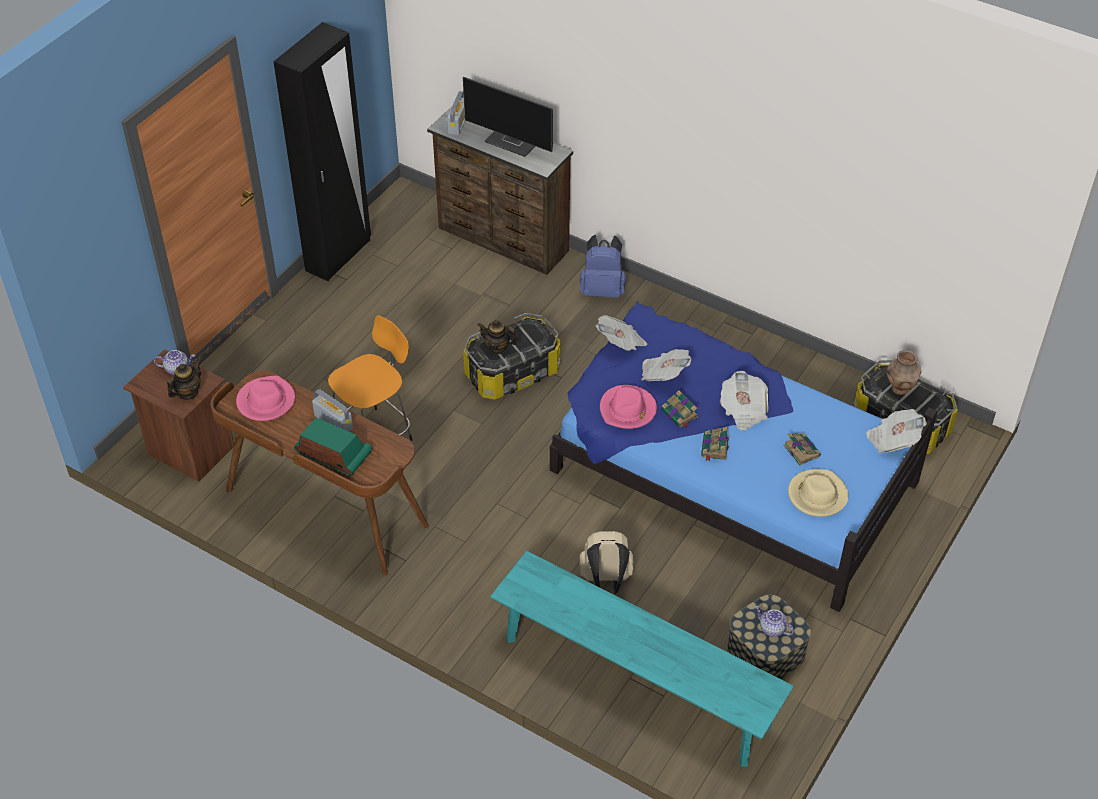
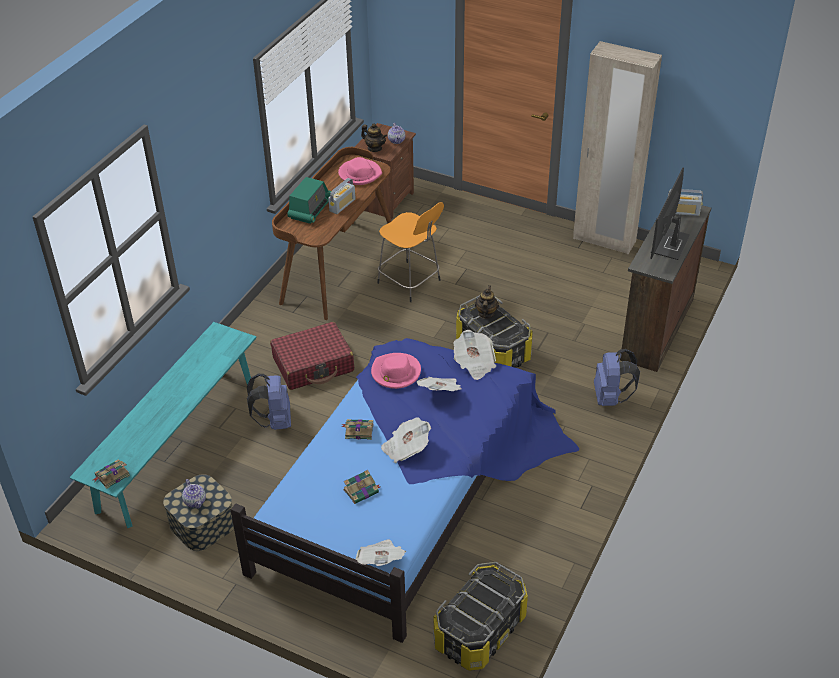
camera: 85 degrees right, 5 degrees down
black wardrobe [273,22,371,281] -> beige wardrobe [573,41,662,254]
beige backpack [579,531,634,594] -> blue backpack [247,374,291,430]
book [661,390,698,428] -> book moved to [93,459,130,489]
teapot [755,606,794,637] -> teapot turned 120 degrees clockwise [182,479,206,509]
beige hat [788,469,848,517] -> none
brown vase [886,350,922,395] -> none
none -> red suitcase [270,322,354,390]

